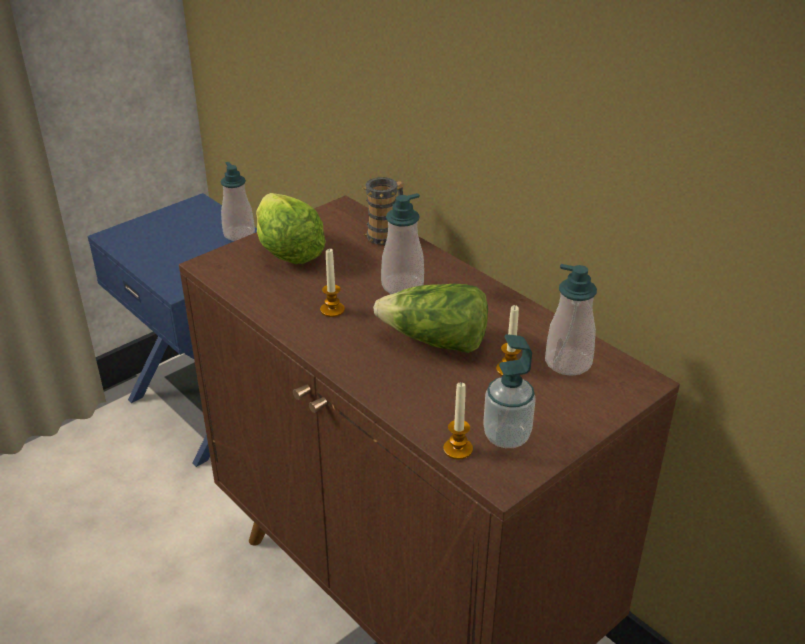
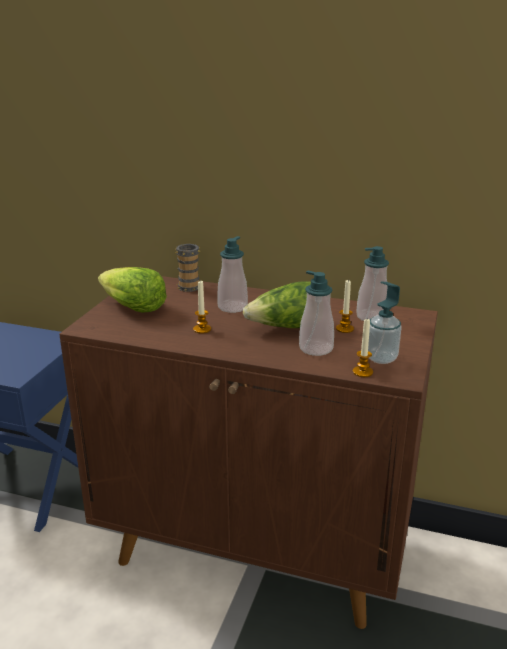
camera: 30 degrees left, 10 degrees down
soap dispenser [221,162,255,241] -> soap dispenser moved to [299,271,334,356]

